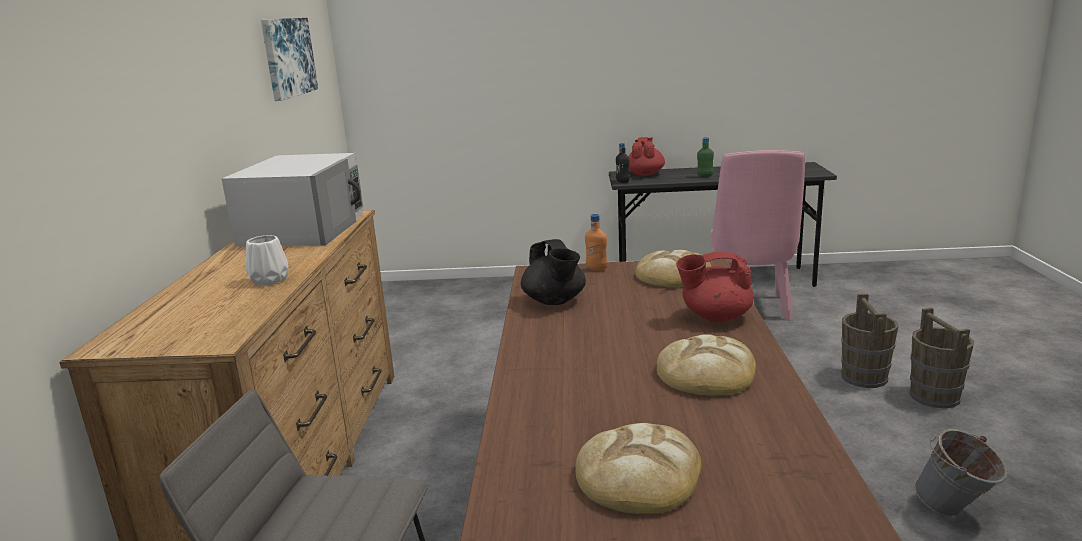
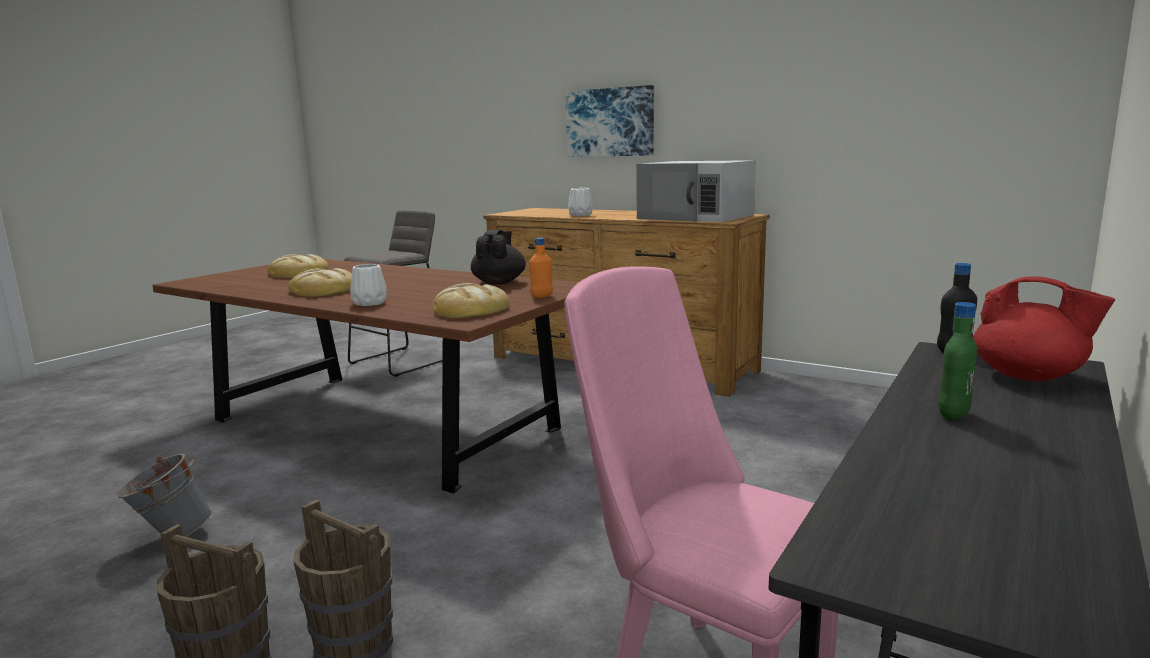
camera: 120 degrees right, 5 degrees down
picture [261,18,318,101] -> picture moved to [565,85,654,157]
black teapot [521,239,586,305] -> black teapot turned 90 degrees clockwise [471,230,526,285]
red teapot [676,251,754,322] -> white vase [350,264,387,306]

